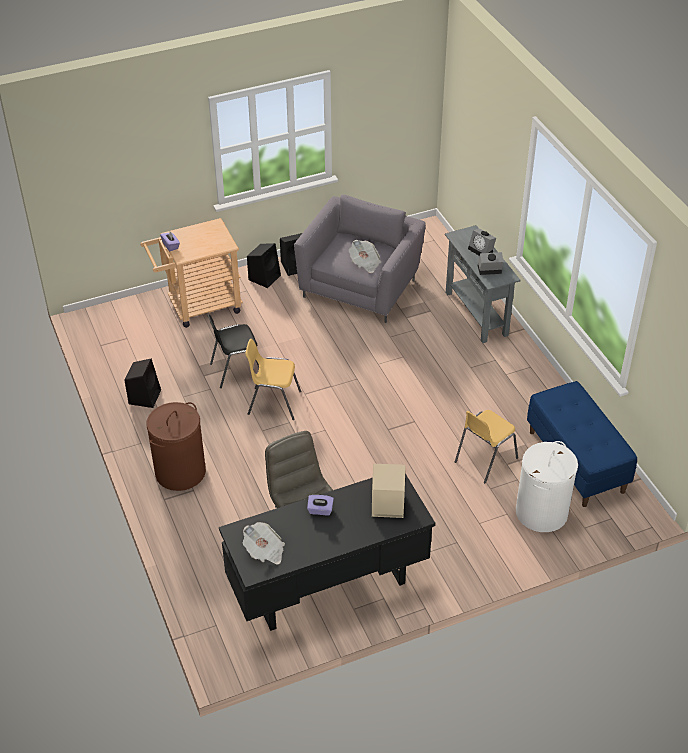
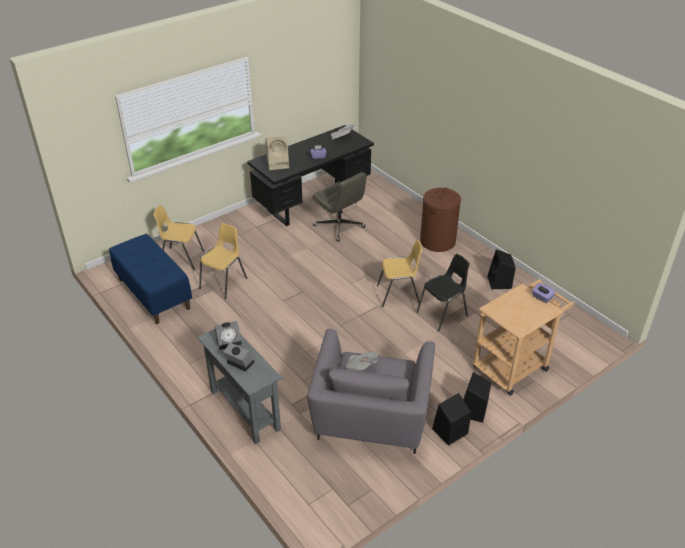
camera: 165 degrees right, 5 degrees down
white laundry basket [516,441,578,532] -> yellow chair [153,205,204,270]

